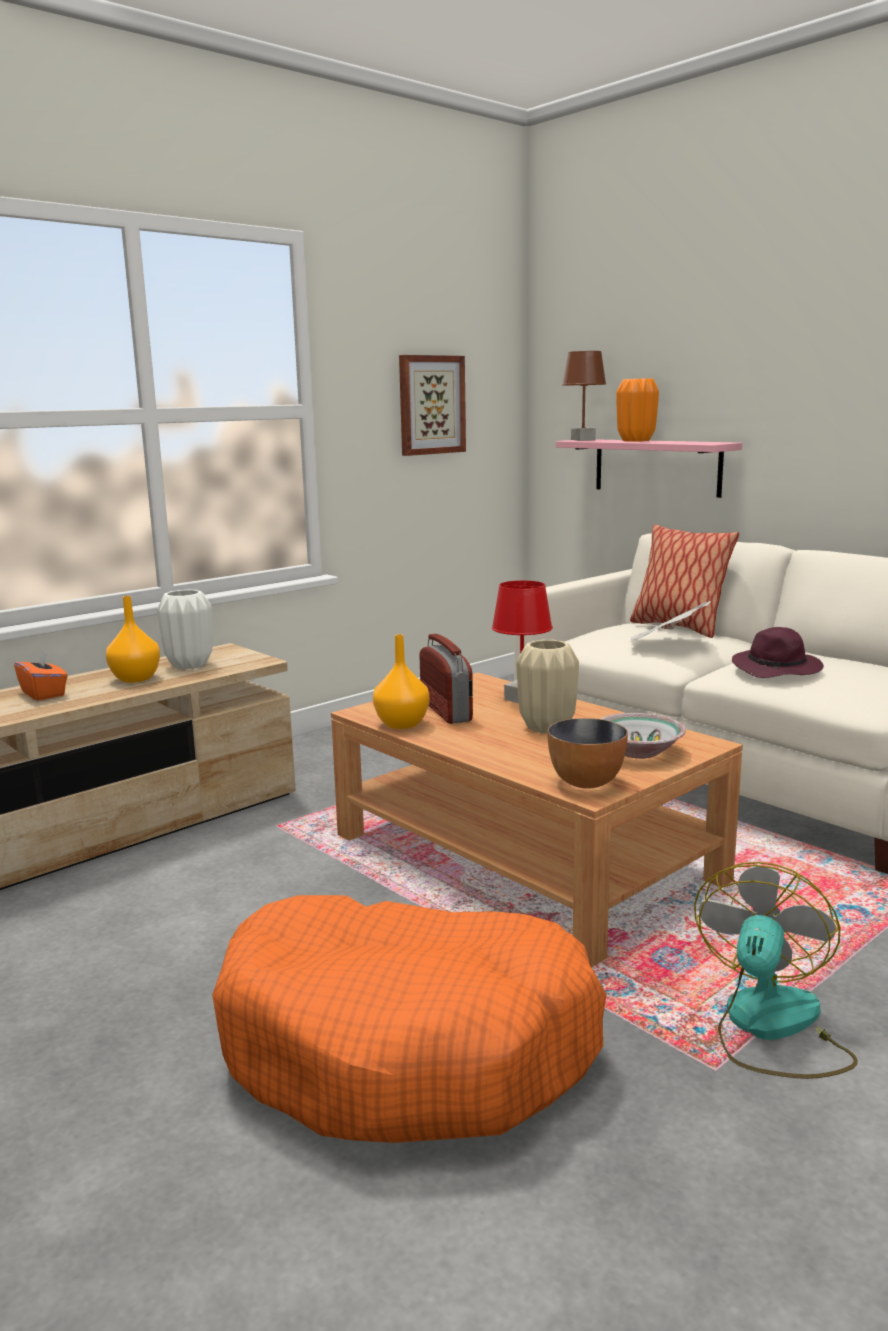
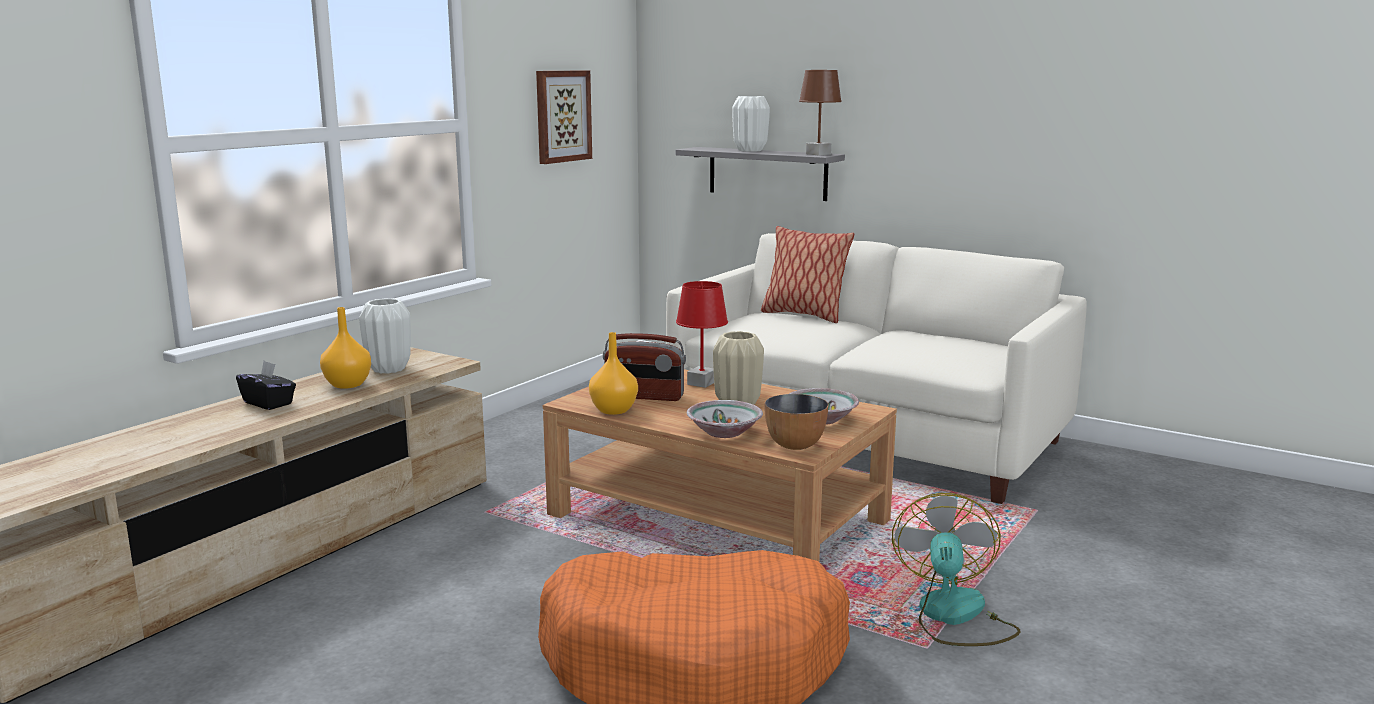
camera: 15 degrees left, 0 degrees up
orange tissue box [14,649,68,701] -> black tissue box [236,361,296,410]
radio [420,634,473,724] -> radio turned 135 degrees clockwise [603,333,686,401]
pink shelf [556,439,743,498] -> grey shelf [676,147,845,201]
brown table lamp [562,351,606,441] -> brown table lamp moved to [799,70,842,155]
orange vase [616,378,659,442] -> white vase [732,96,770,152]
newspaper [629,601,711,643] -> none
purple hat [732,627,824,678] -> none
none -> bowl [687,400,763,438]

